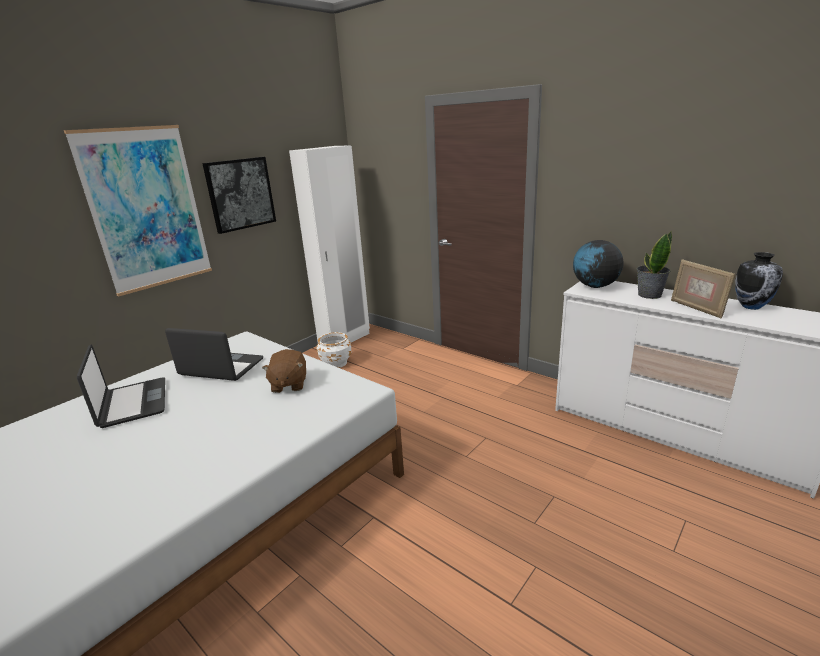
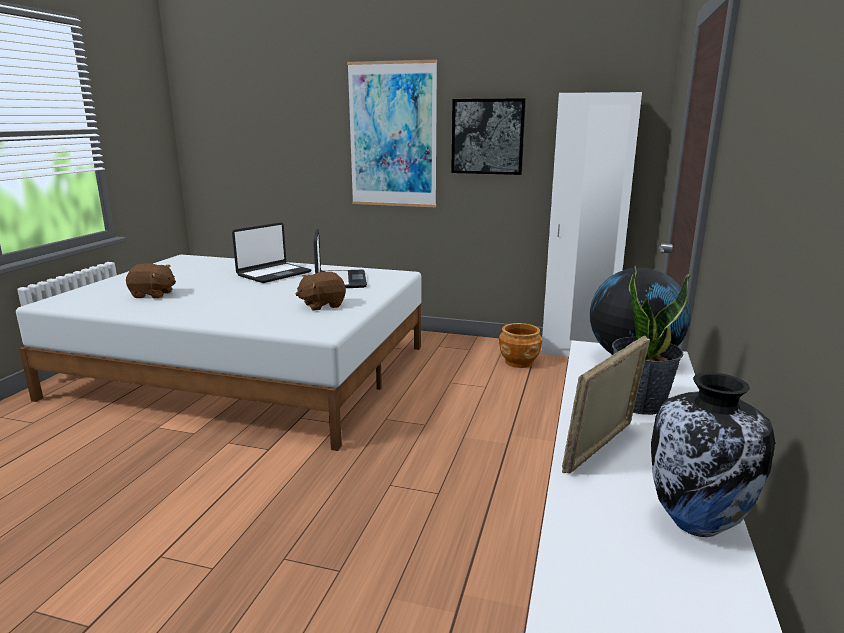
camera: 65 degrees right, 5 degrees down
white planter [316,332,351,368] -> brown planter [499,323,542,368]
none -> brown plush toy [126,263,176,299]

